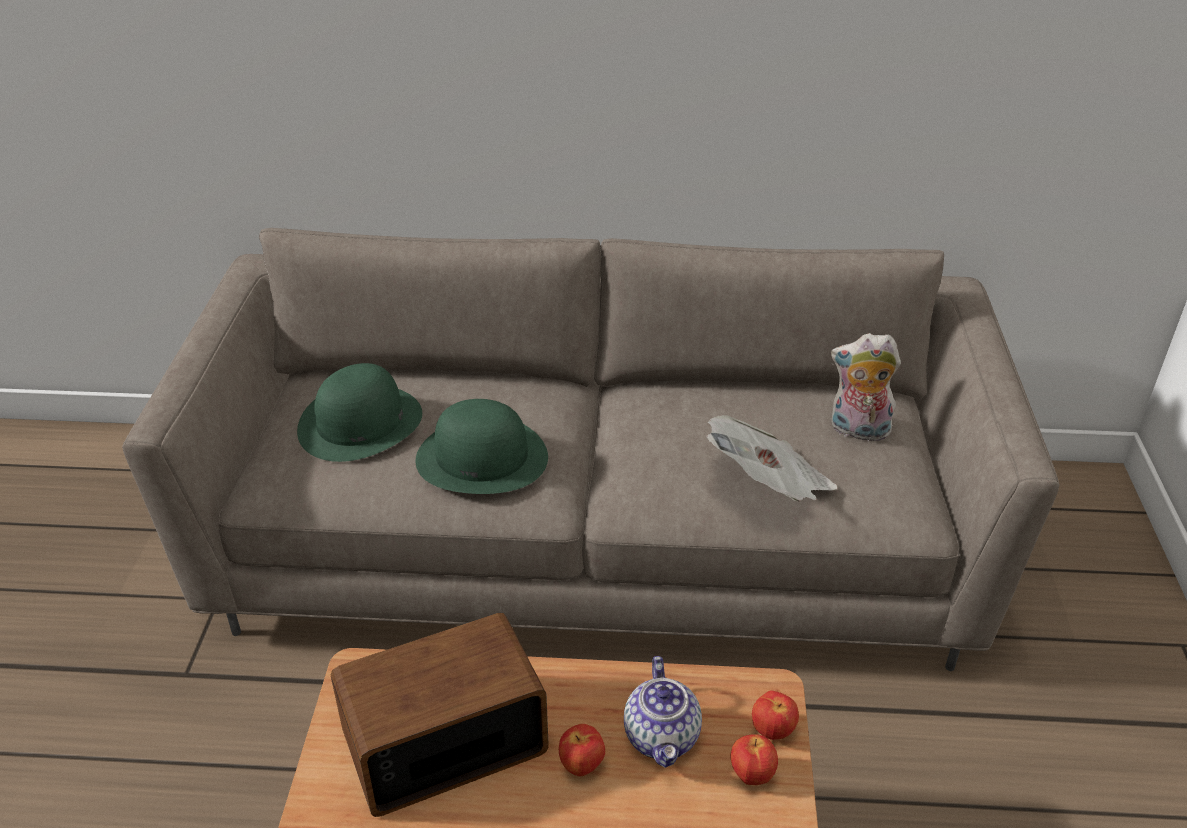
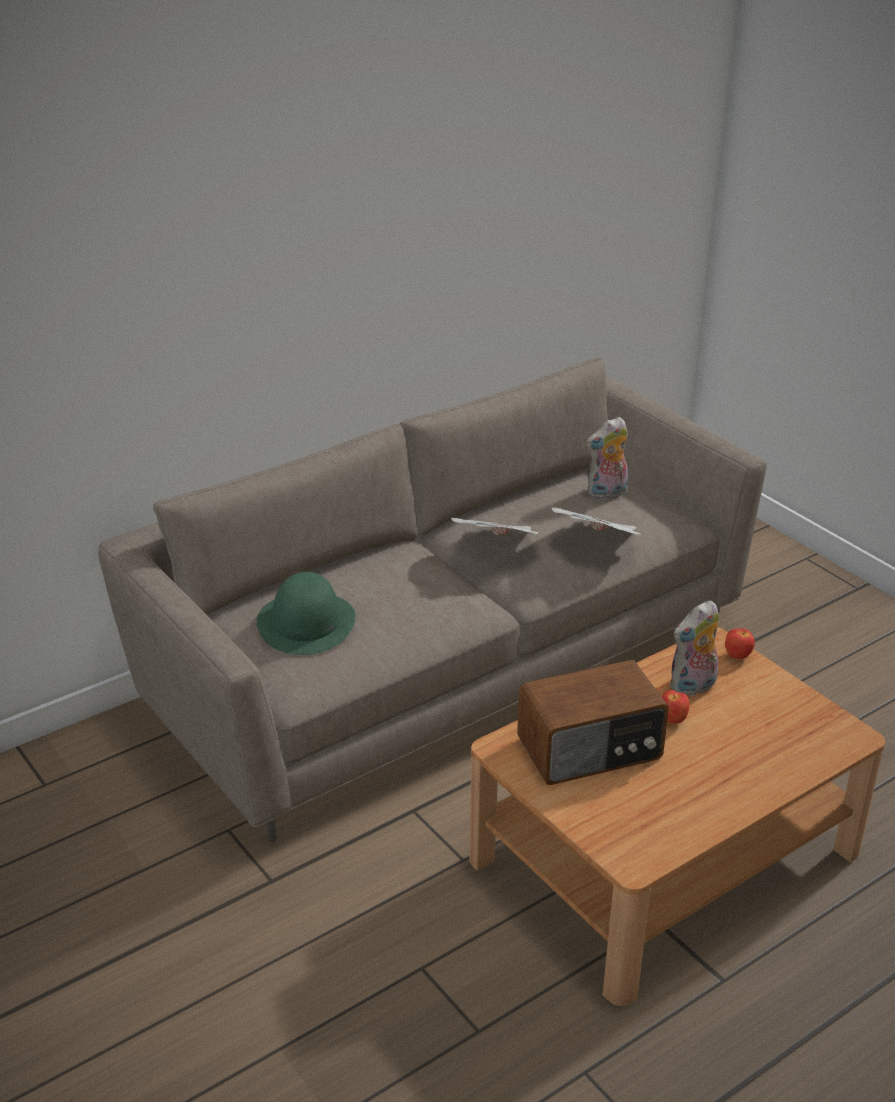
camera: 40 degrees left, 5 degrees down
radio [331,613,549,817] -> radio turned 135 degrees counterclockwise [517,660,669,785]
green hat [416,399,548,494] -> none
teapot [624,656,702,768] -> plush toy [670,600,719,696]
apple [730,734,778,785] -> none
none -> newspaper [451,518,542,535]

